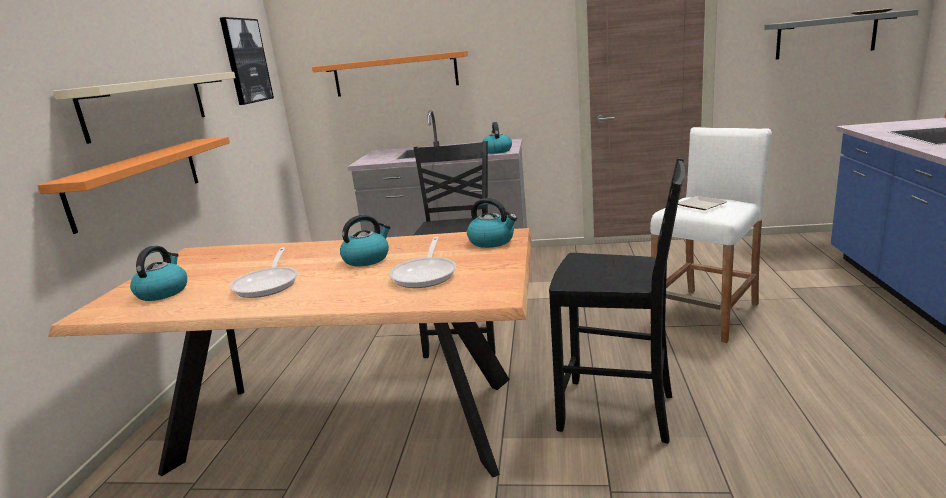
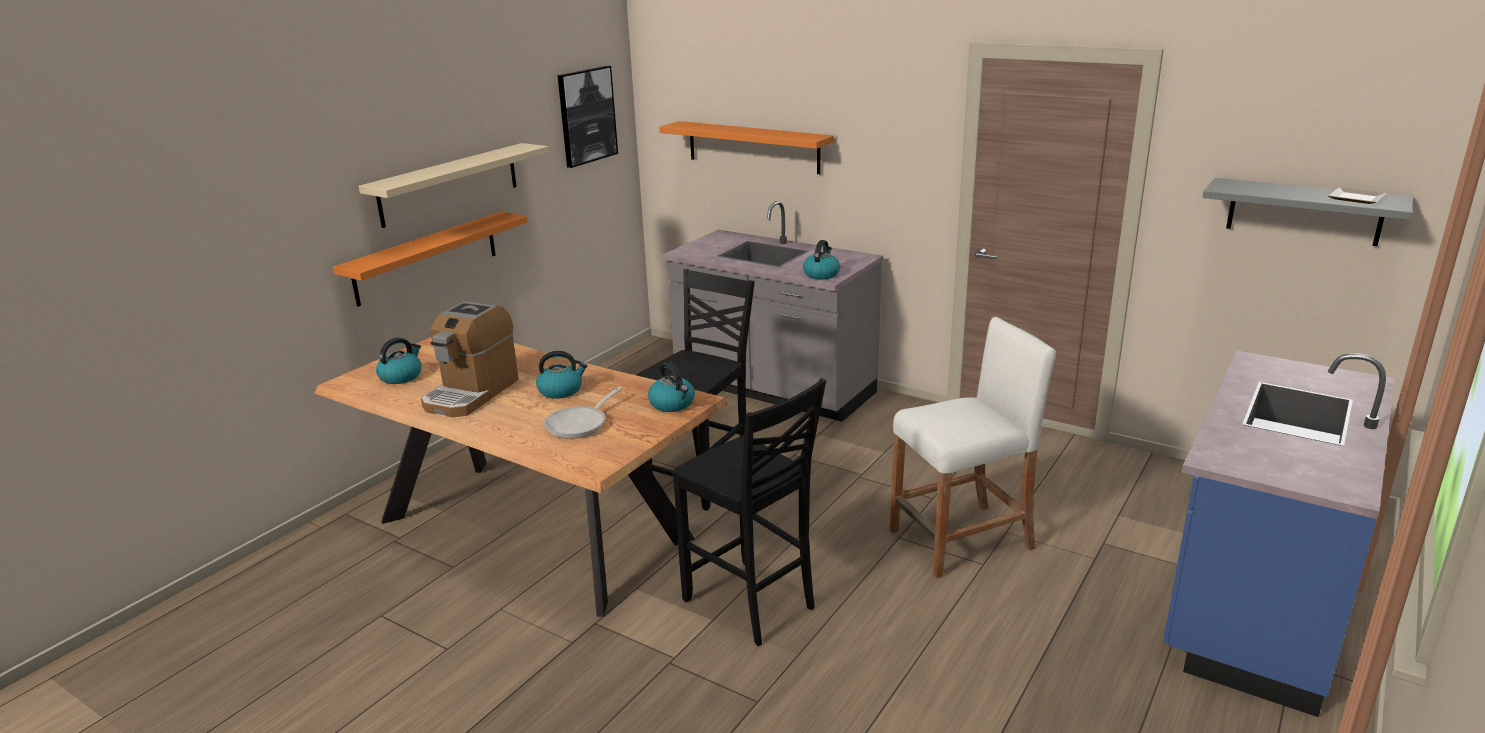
camera: 25 degrees right, 5 degrees up
frying pan [230,247,298,298] -> coffee machine [421,301,519,417]
plate [678,196,728,210] -> none

